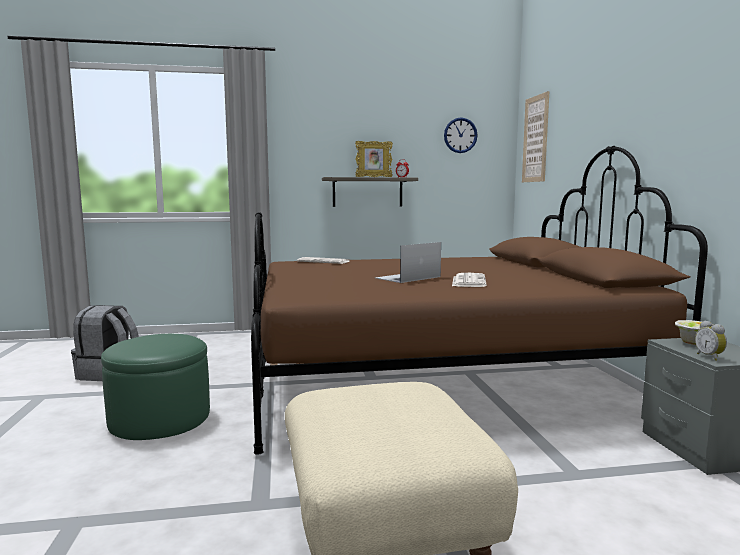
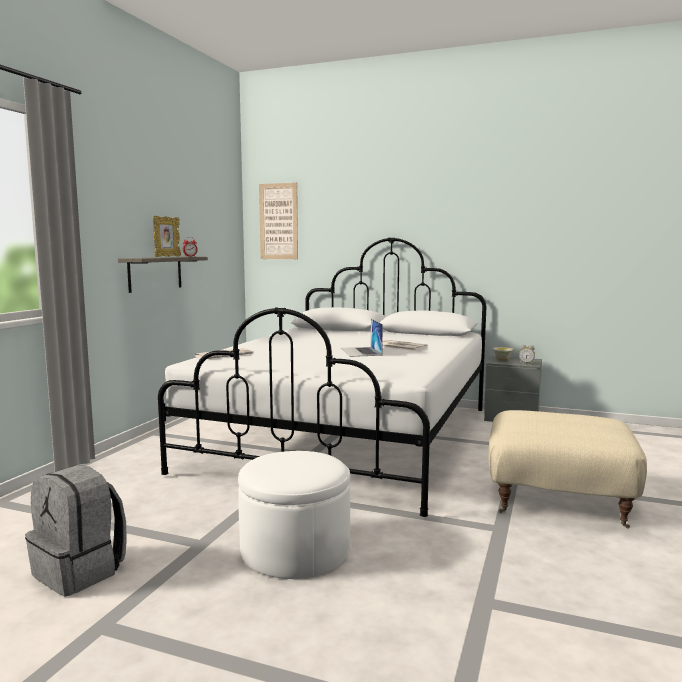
camera: 60 degrees left, 0 degrees up
green ottoman [101,334,210,440] -> white ottoman [238,451,350,579]
brown bed [251,146,708,455] -> white bed [158,237,486,517]
wall clock [444,117,478,153] -> none

